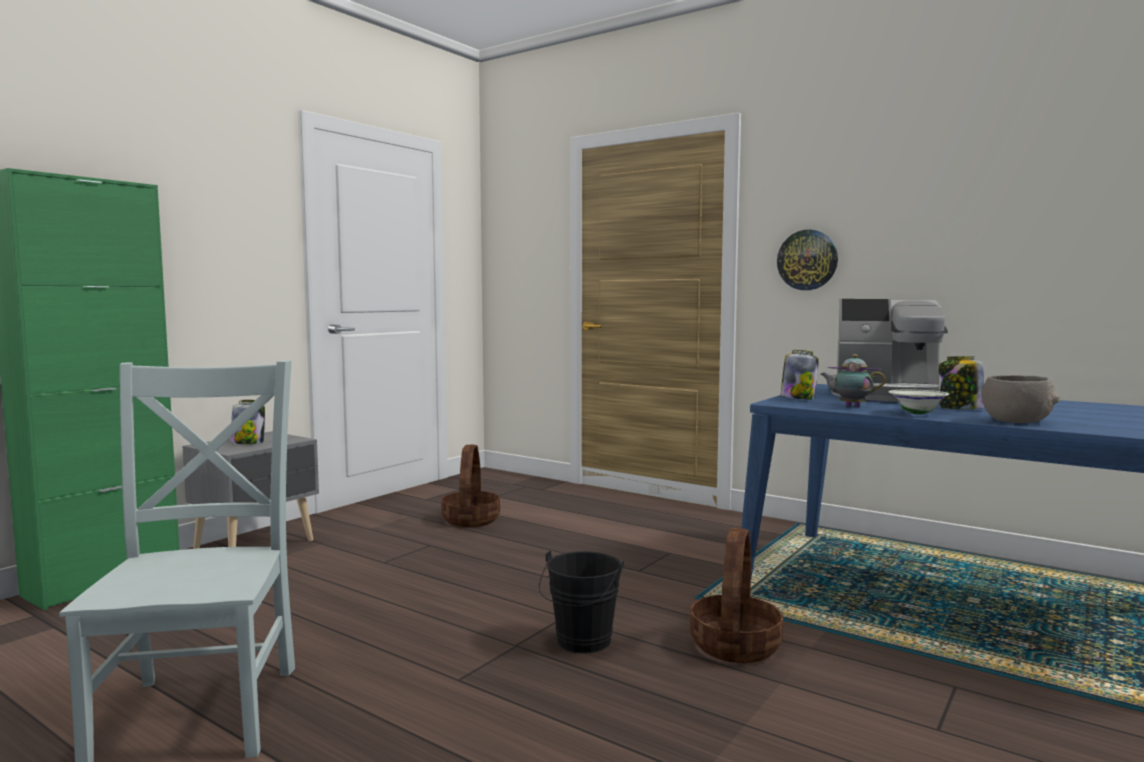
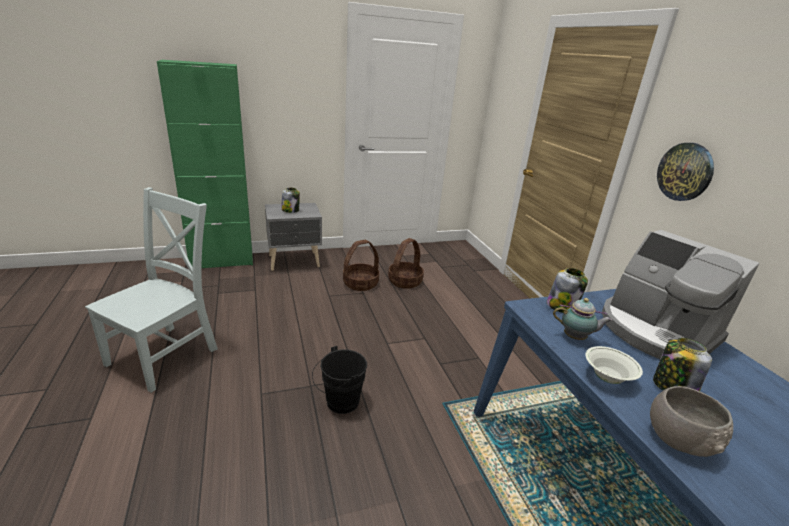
camera: 35 degrees right, 20 degrees up
basket [690,528,783,663] -> basket moved to [343,240,379,291]
teapot [820,354,886,407] -> teapot turned 135 degrees clockwise [553,298,613,340]

